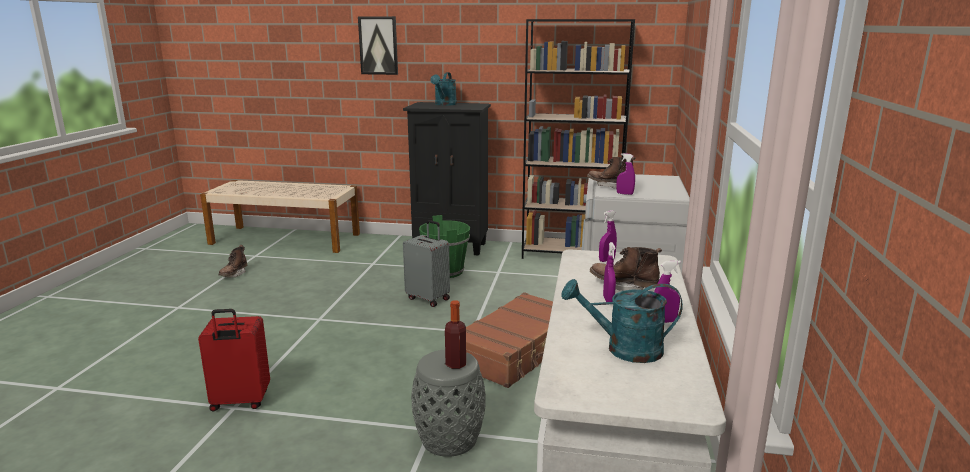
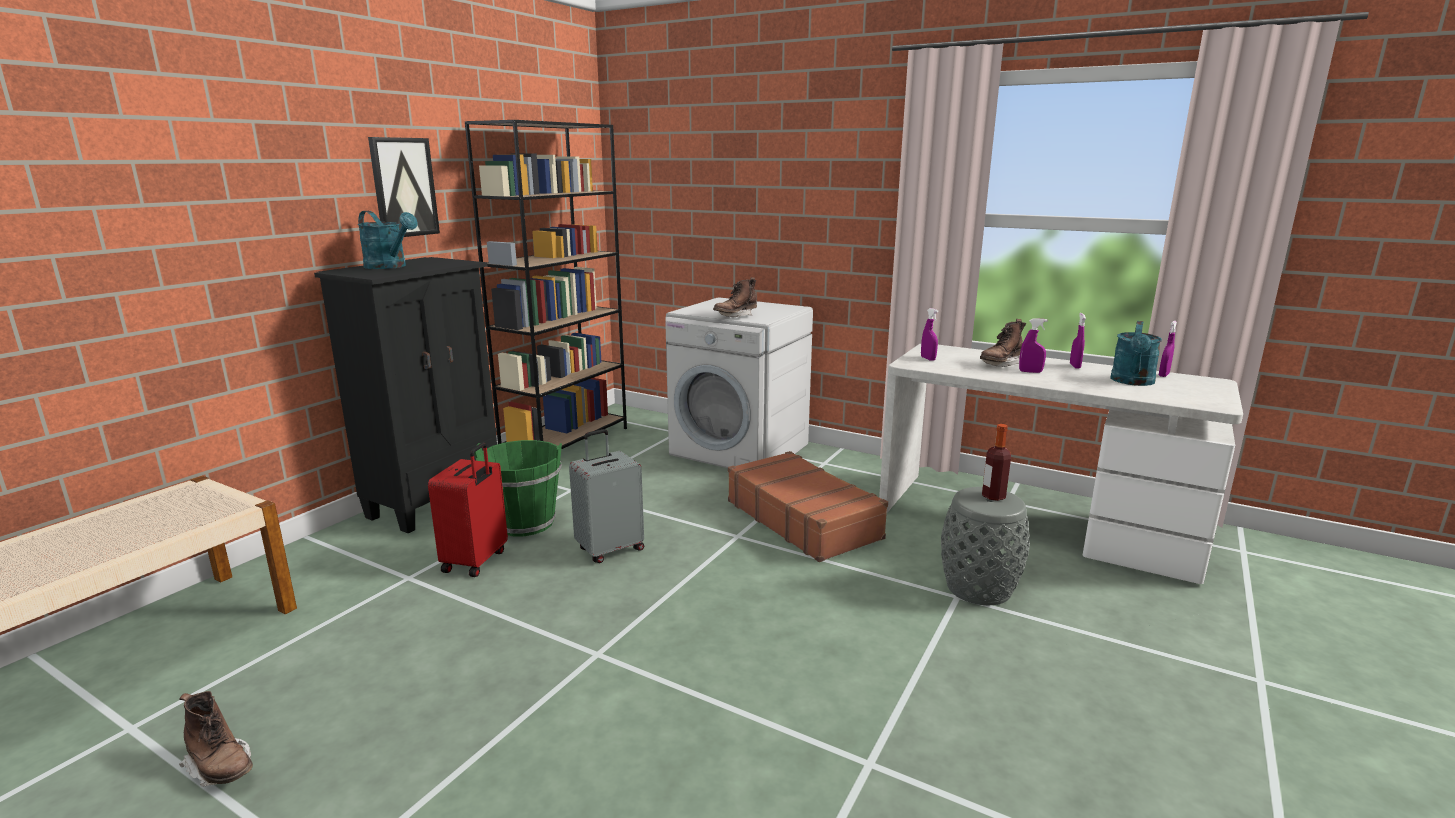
camera: 70 degrees left, 0 degrees up
red suitcase [198,309,270,411] -> red suitcase moved to [428,442,508,577]
picture [358,16,398,75] -> picture moved to [368,137,440,237]
purple spray bottle [616,153,635,195] -> purple spray bottle moved to [1159,321,1177,377]

